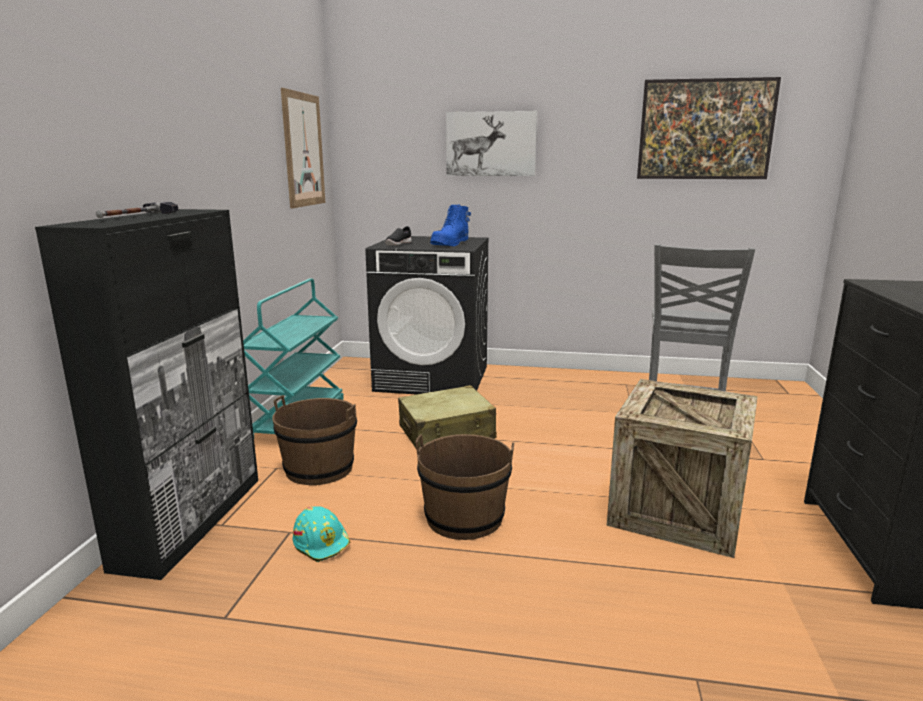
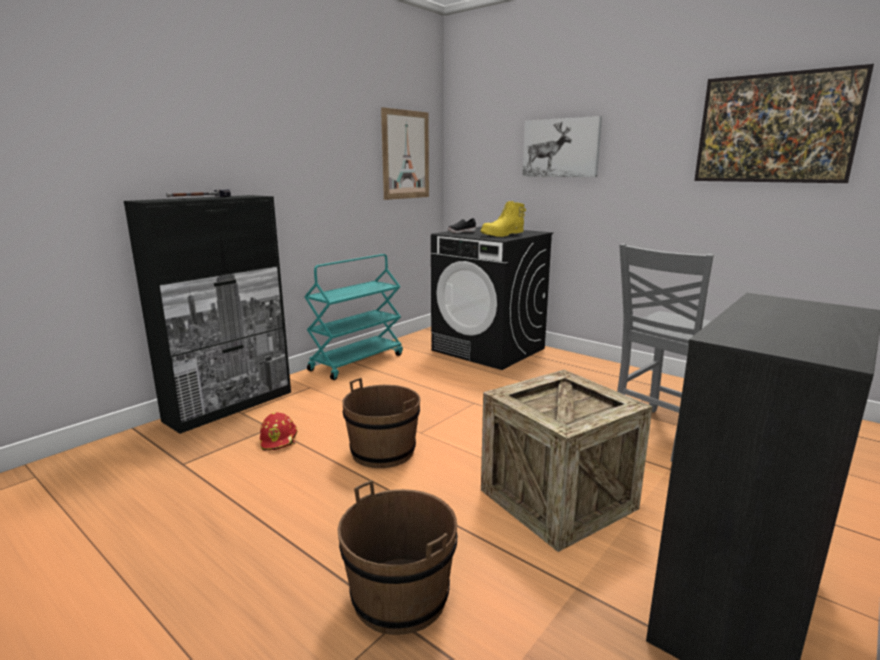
camera: 30 degrees right, 0 degrees up
brown bucket [272,395,357,485] -> brown bucket moved to [337,480,457,635]
turquoise hard hat [293,506,350,562] -> red hard hat [260,412,297,451]
beige suitcase [398,385,496,448] -> none
blue boot [430,204,471,246] -> yellow boot [480,201,526,237]

